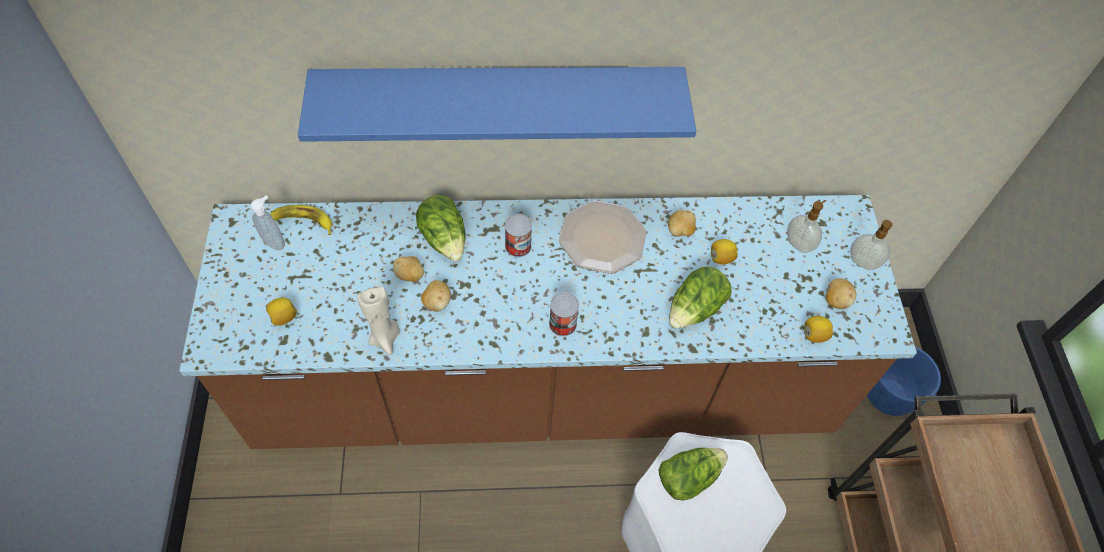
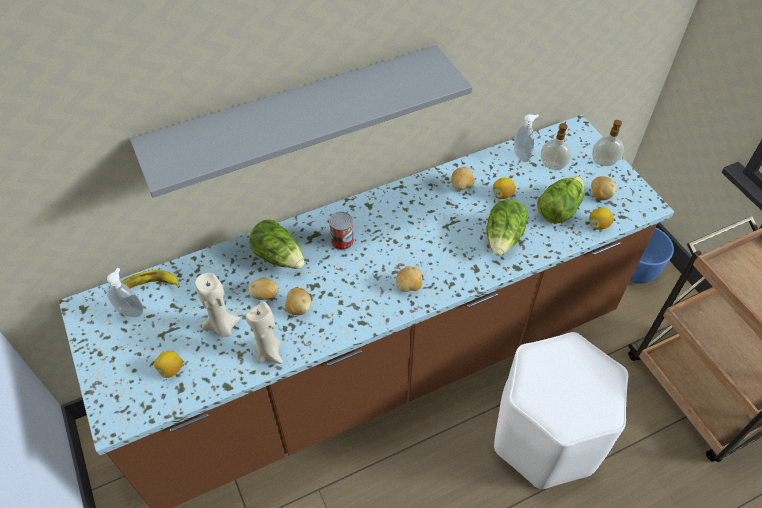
camera: 20 degrees left, 5 degrees down
blue shelf [298,67,696,142] -> grey shelf [130,45,473,198]
can [549,292,579,336] -> potato [396,267,422,292]
plate [559,201,647,274] -> none
lettuce [659,448,728,500] -> lettuce moved to [537,176,584,223]
none -> beige candle [195,273,240,337]
none -> soap dispenser [514,114,539,162]

